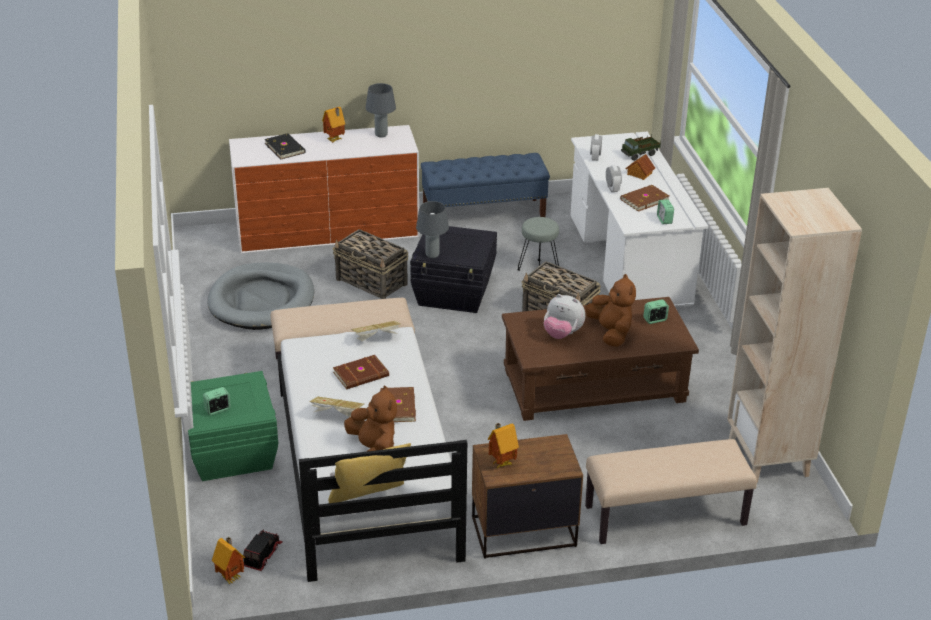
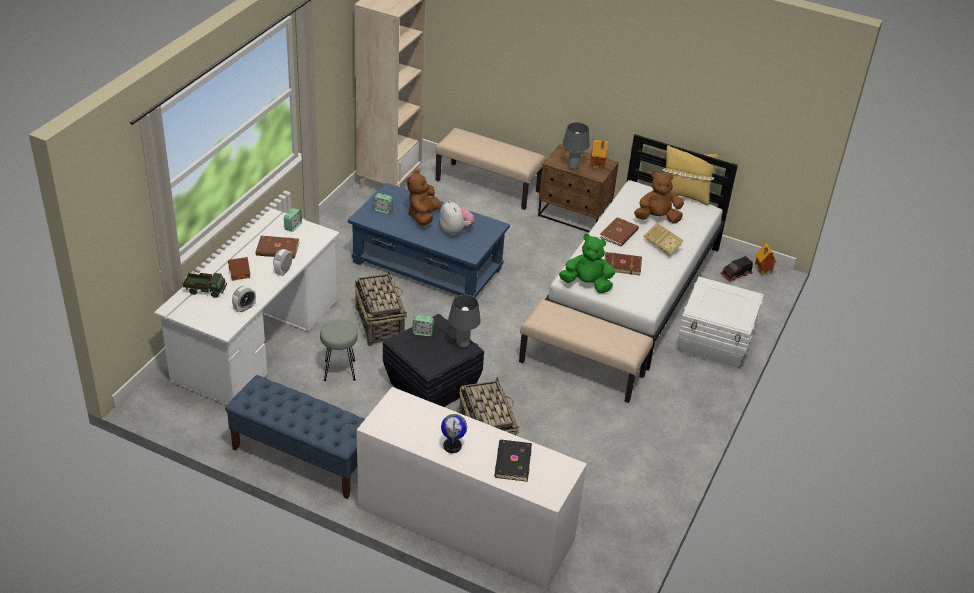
camera: 145 degrees left, 5 degrees up
green storage box [188,371,278,481] -> white storage box [679,277,764,369]
alarm clock [203,387,231,415] -> alarm clock moved to [412,315,434,336]
grey dog bed [207,262,314,330] -> none
toy house [322,107,345,143] -> globe [441,414,467,453]
brown plush toy [344,385,397,452] -> brown plush toy turned 75 degrees clockwise [634,171,684,224]
book [351,321,401,341] -> green plush toy [559,234,615,293]
grey table lamp [366,83,396,138] -> grey table lamp moved to [563,122,590,170]
brown coffee table [502,297,699,421] -> blue coffee table [348,183,510,298]

